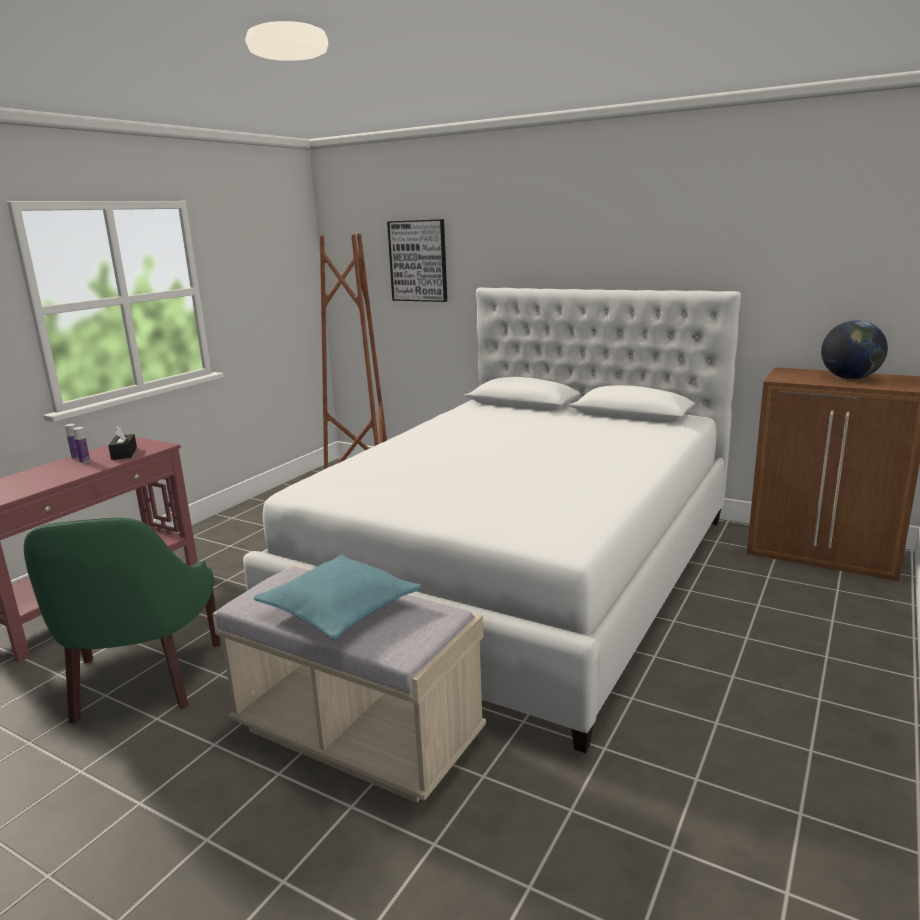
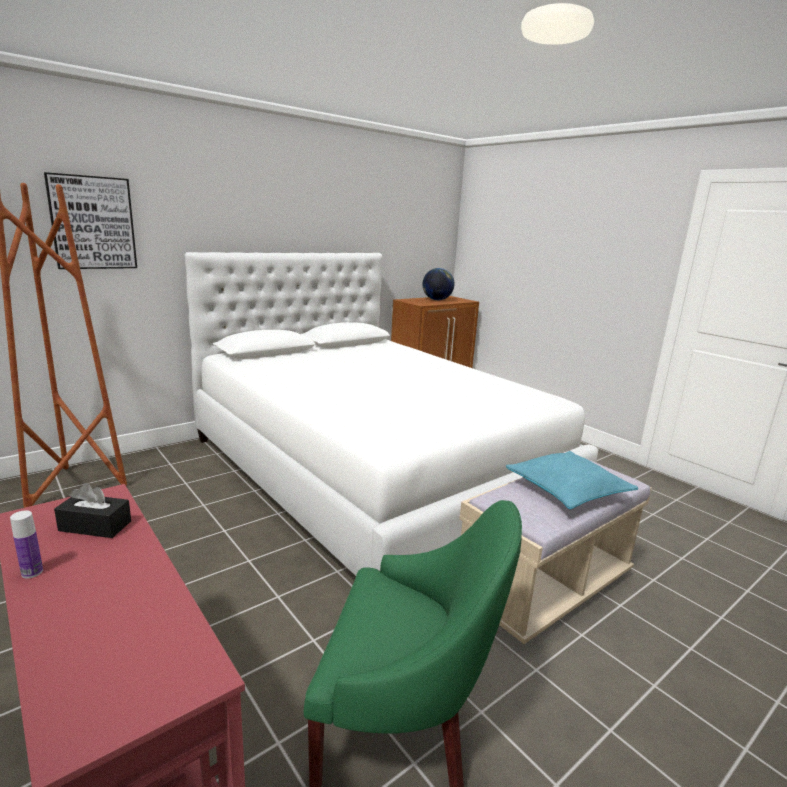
camera: 70 degrees left, 0 degrees up
bottle [73,427,90,463] -> none

